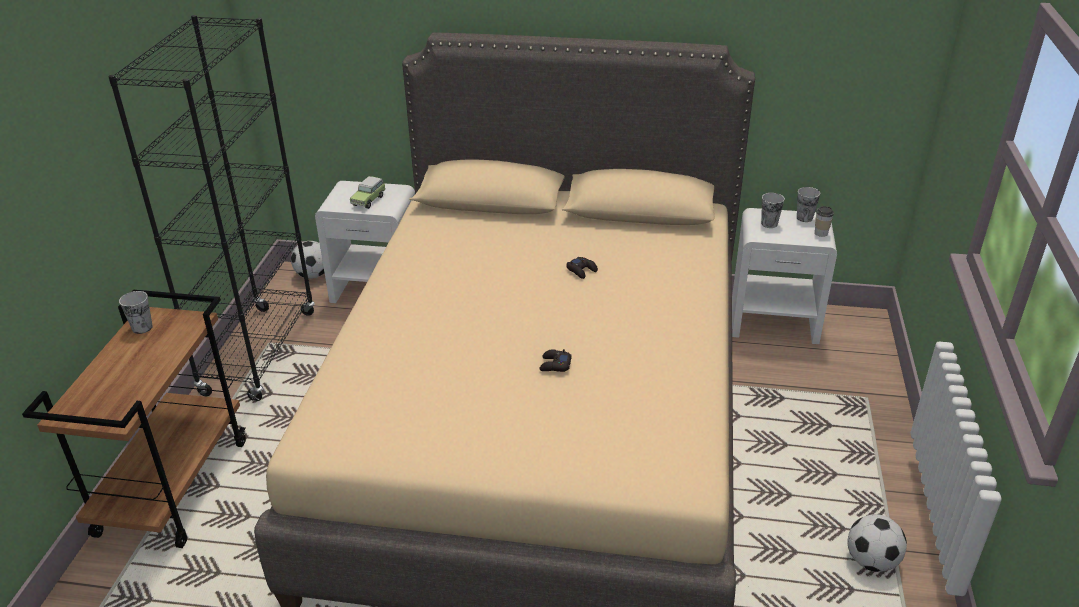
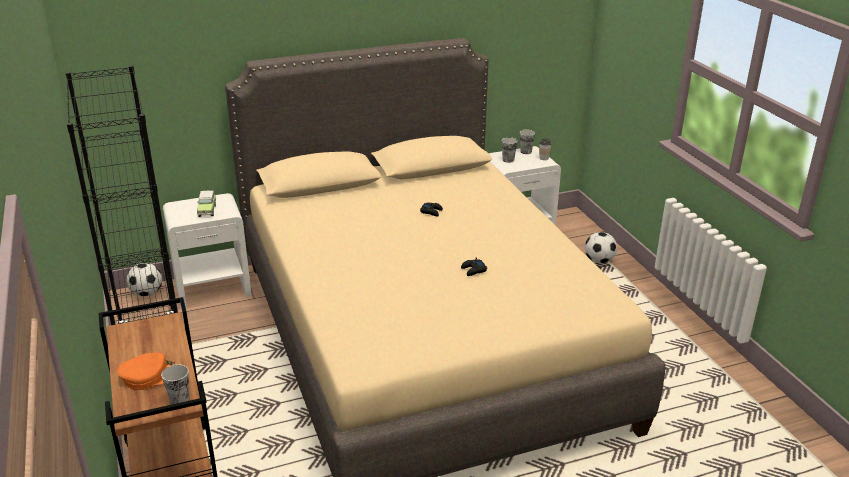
camera: 30 degrees left, 5 degrees down
cup [119,291,153,334] -> cup moved to [161,364,190,405]
football [848,514,907,572] -> football moved to [585,232,617,263]
none -> orange cap [117,352,176,390]

